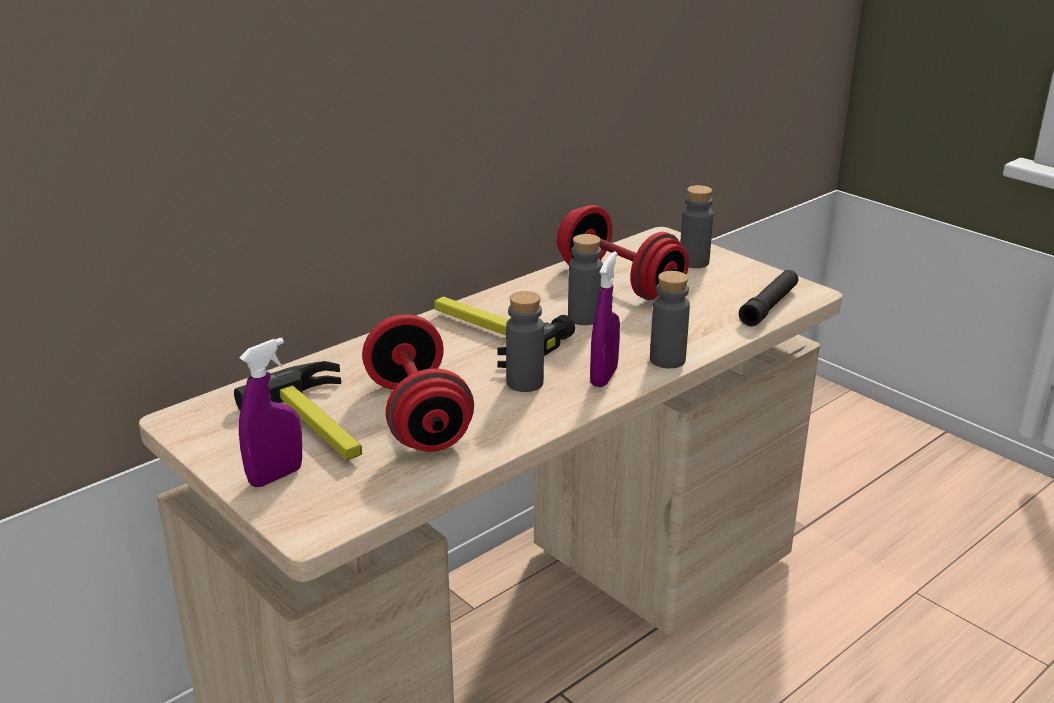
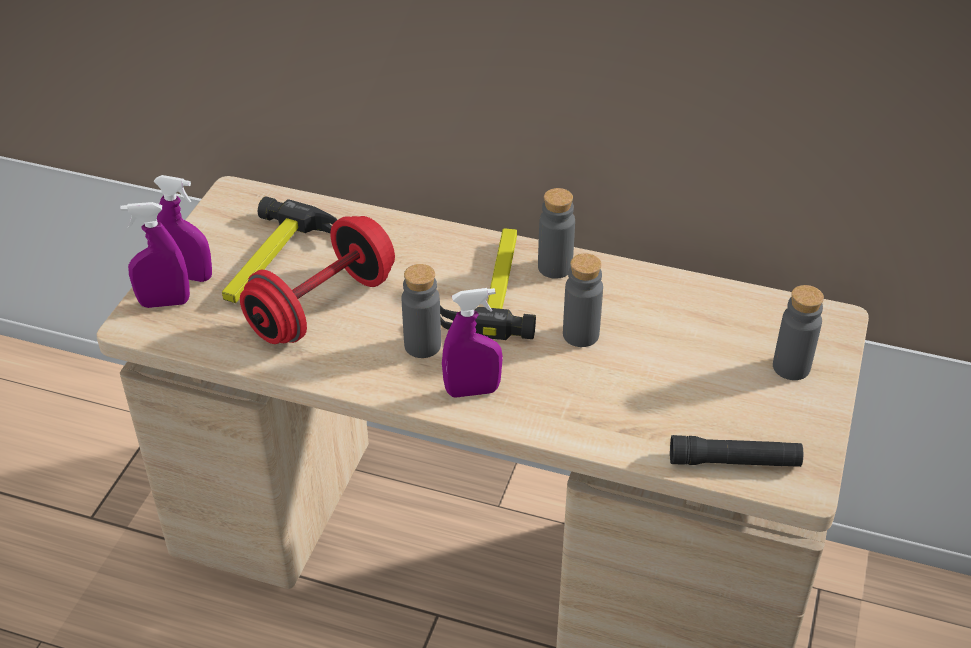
camera: 60 degrees right, 15 degrees up
red dumbbell [557,205,689,300] -> none
grey bottle [650,271,690,369] -> grey bottle moved to [538,188,575,279]
none -> purple spray bottle [120,202,190,308]

